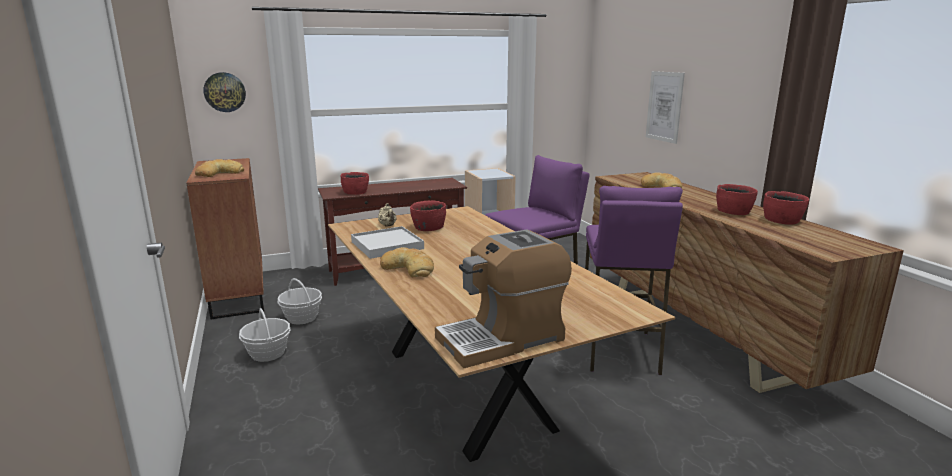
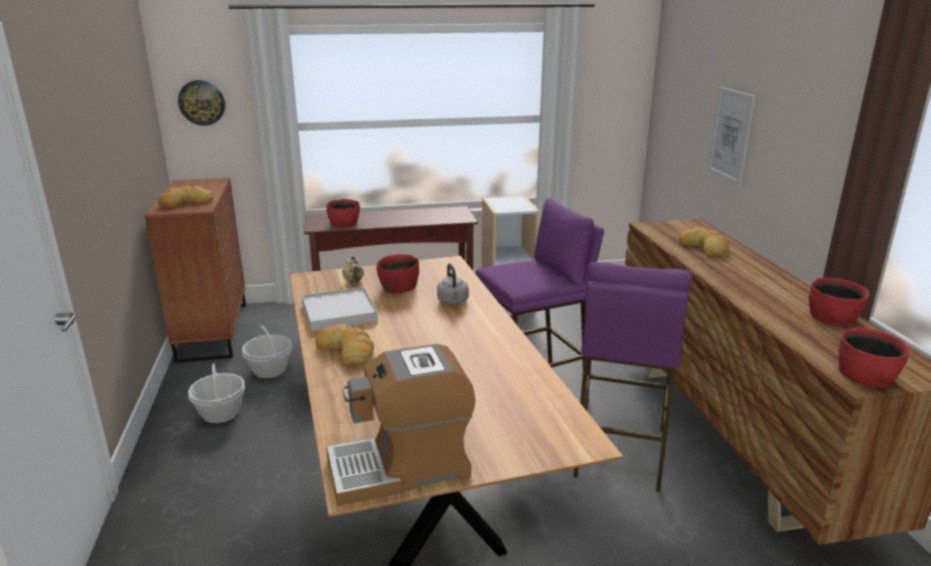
camera: 10 degrees right, 5 degrees up
red bowl [716,184,758,215] -> red bowl moved to [838,328,910,388]
none -> grey kettle [437,263,469,305]

